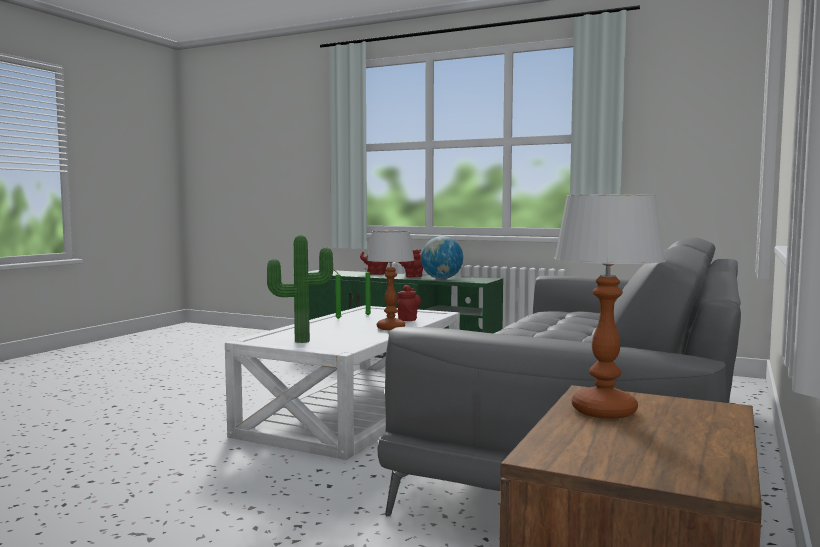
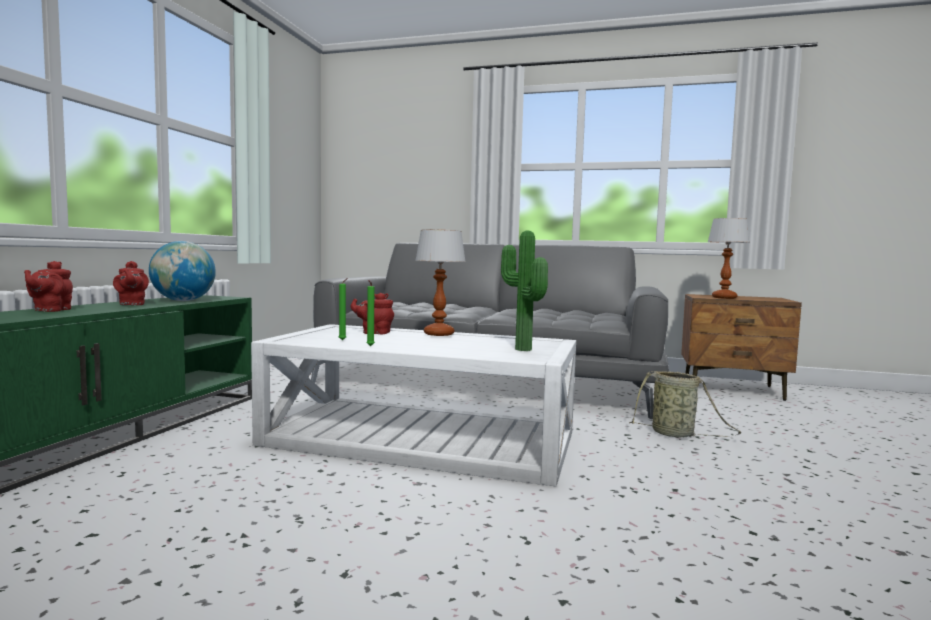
camera: 100 degrees left, 0 degrees up
none -> basket [630,371,742,437]

